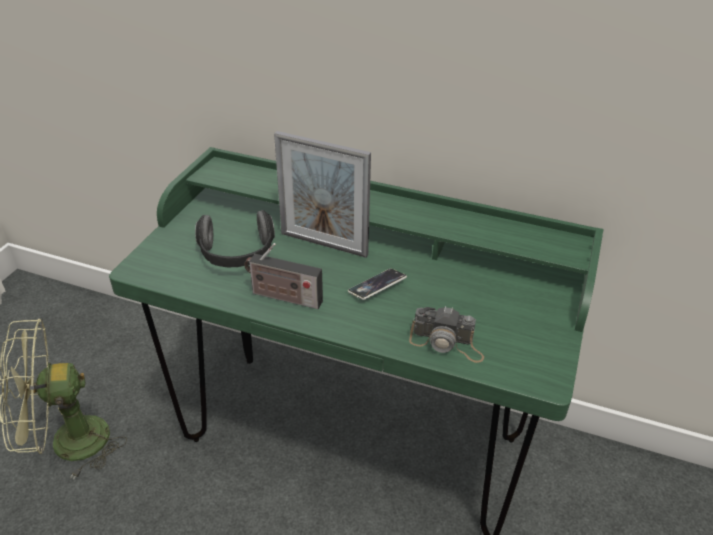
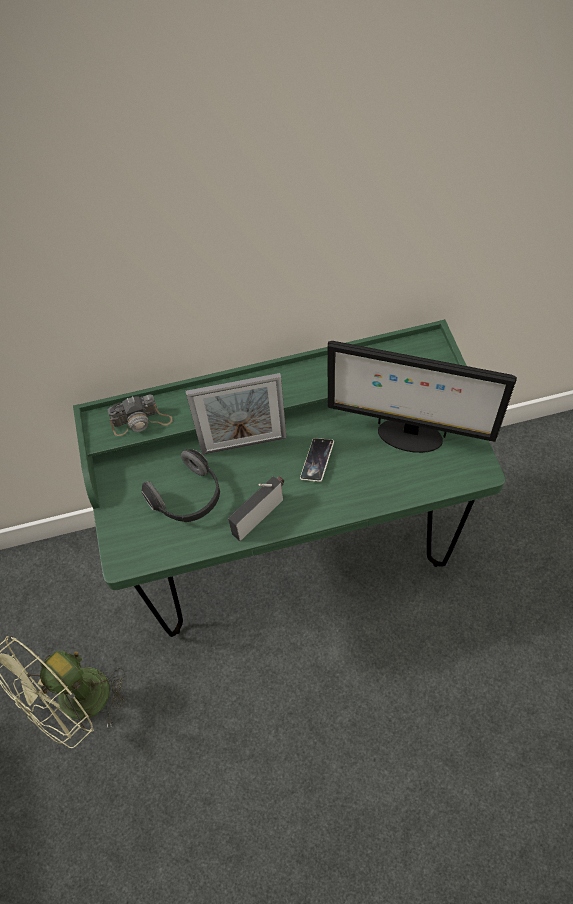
camera: 30 degrees left, 20 degrees up
radio [244,243,323,309] -> radio turned 150 degrees clockwise [228,476,284,541]
camera [409,306,484,363] -> camera moved to [108,394,173,436]
none -> monitor [327,341,517,453]

